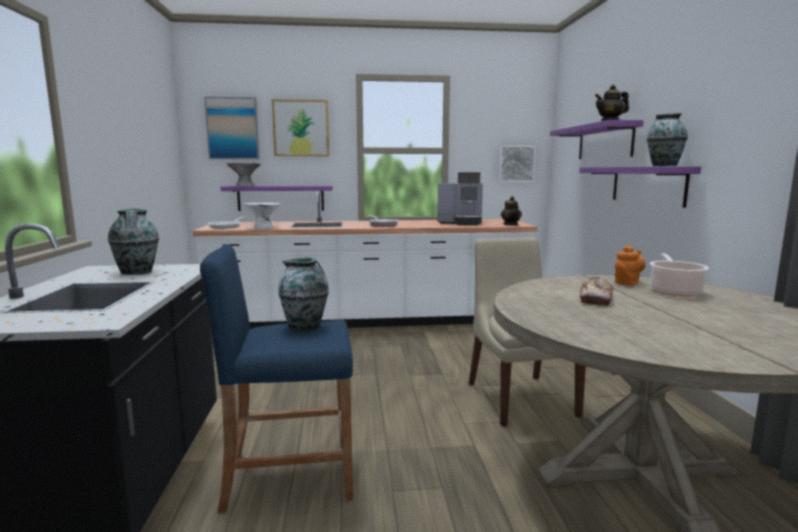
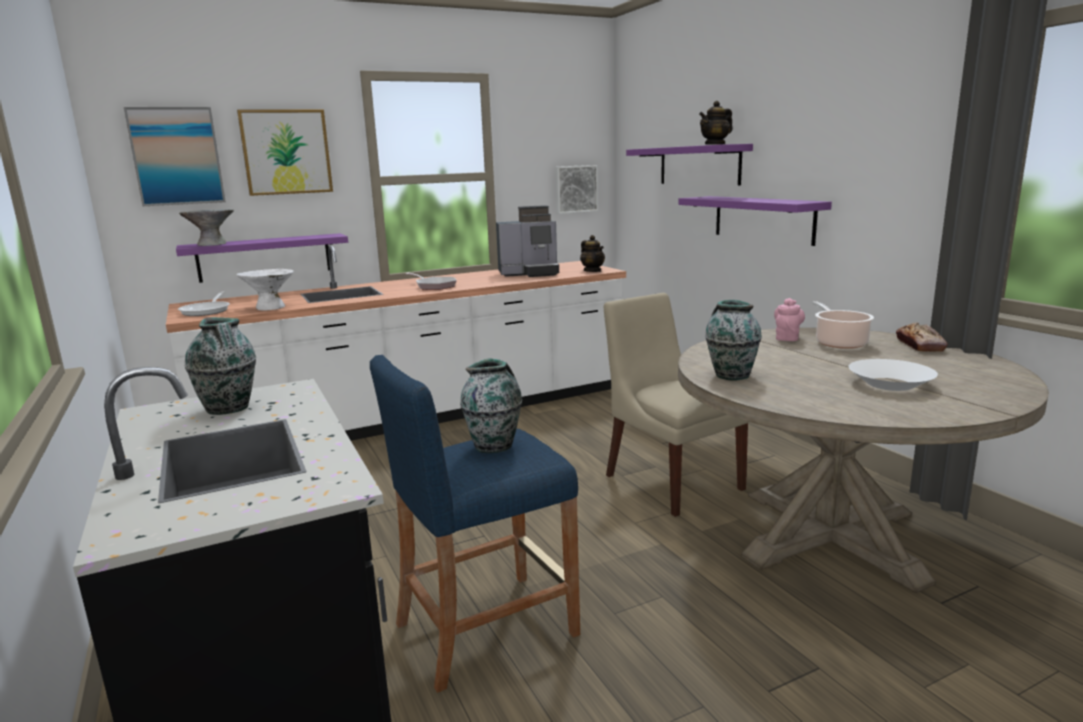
camera: 20 degrees left, 5 degrees up
bread [580,277,613,306] -> bread moved to [896,322,948,352]
orange teapot [615,245,645,285] -> pink teapot [774,298,805,341]
vase [647,113,688,166] -> vase moved to [705,300,762,381]
none -> white bowl [848,359,938,391]

